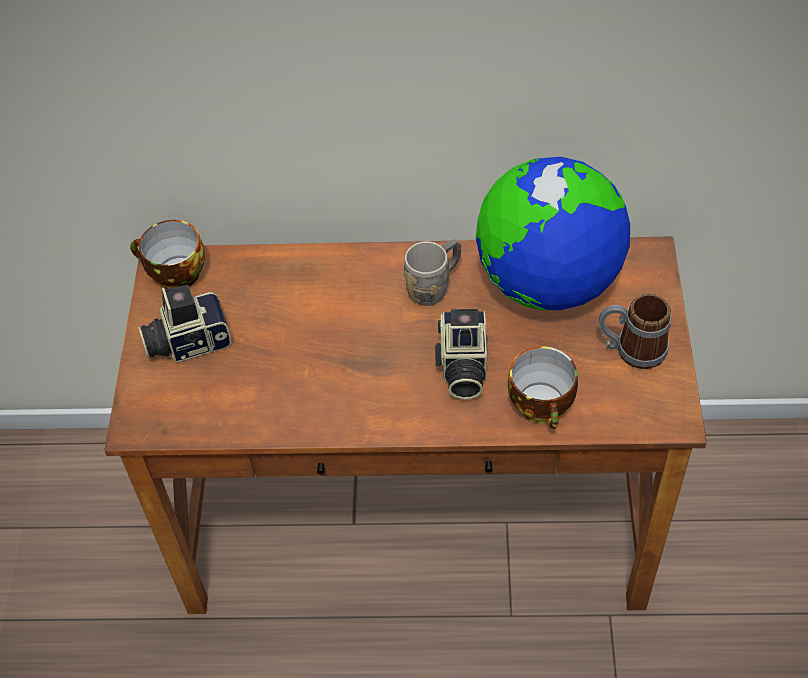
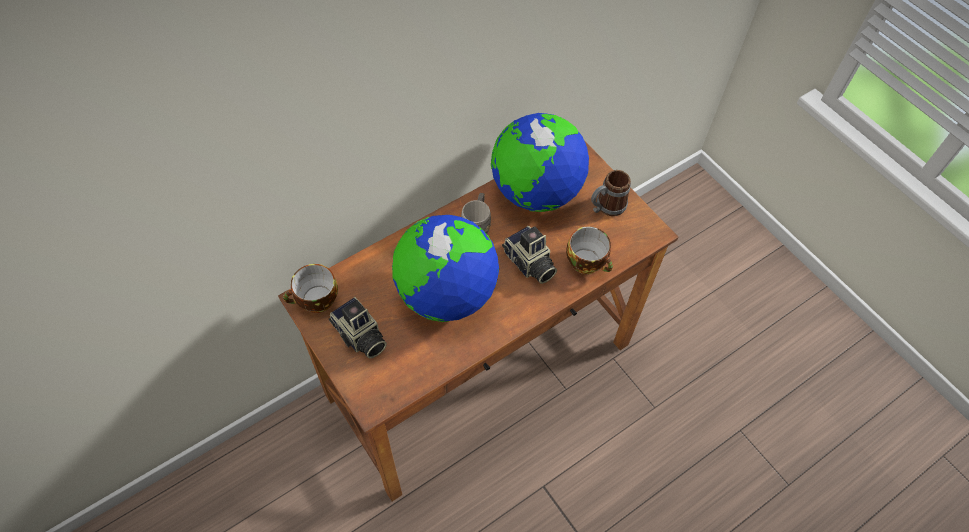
camera: 40 degrees left, 5 degrees up
camera [138,285,231,363] -> camera turned 75 degrees counterclockwise [329,297,387,359]
none -> globe [392,215,499,322]

